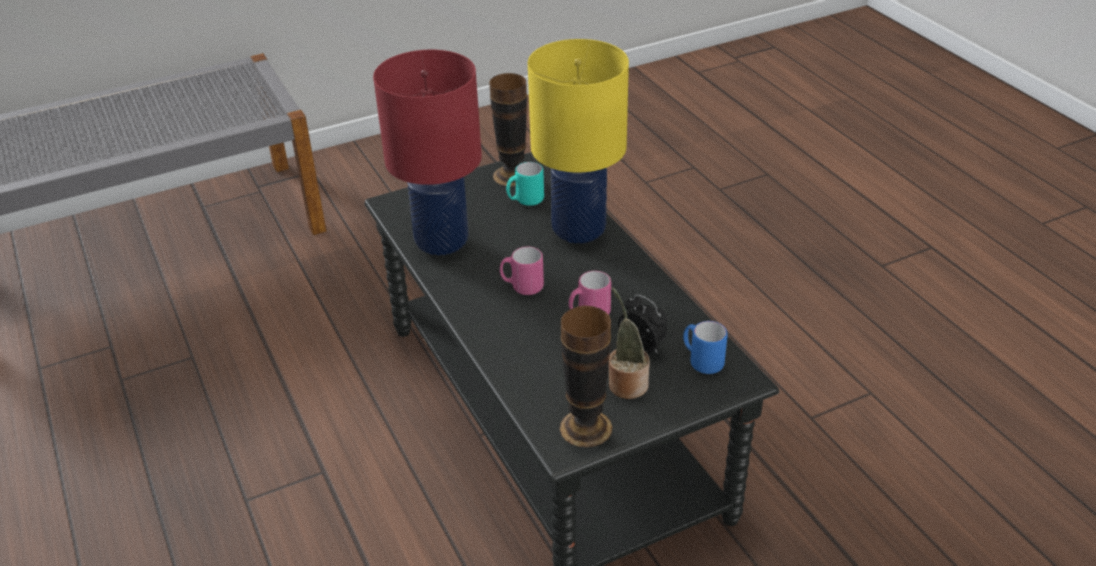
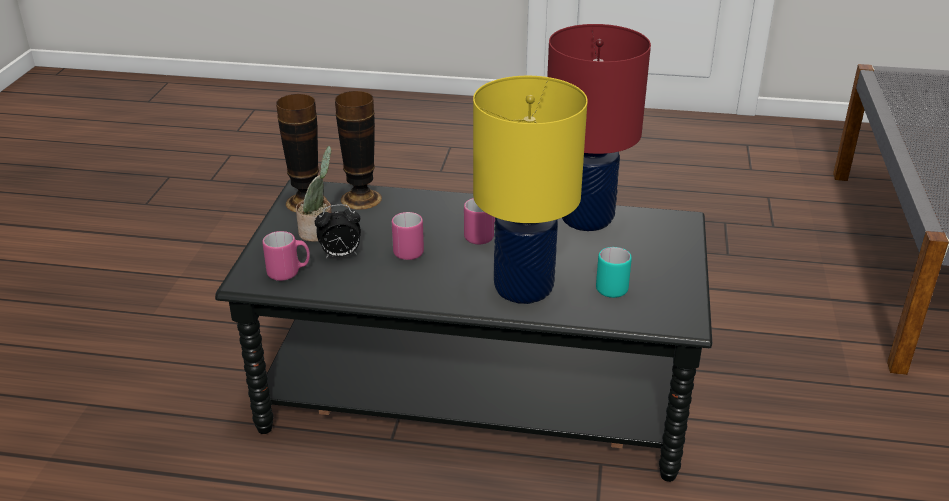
camera: 125 degrees right, 5 degrees down
vase [489,73,527,187] -> vase moved to [335,91,382,210]
blue mug [683,321,728,374] -> pink mug [263,231,310,281]

